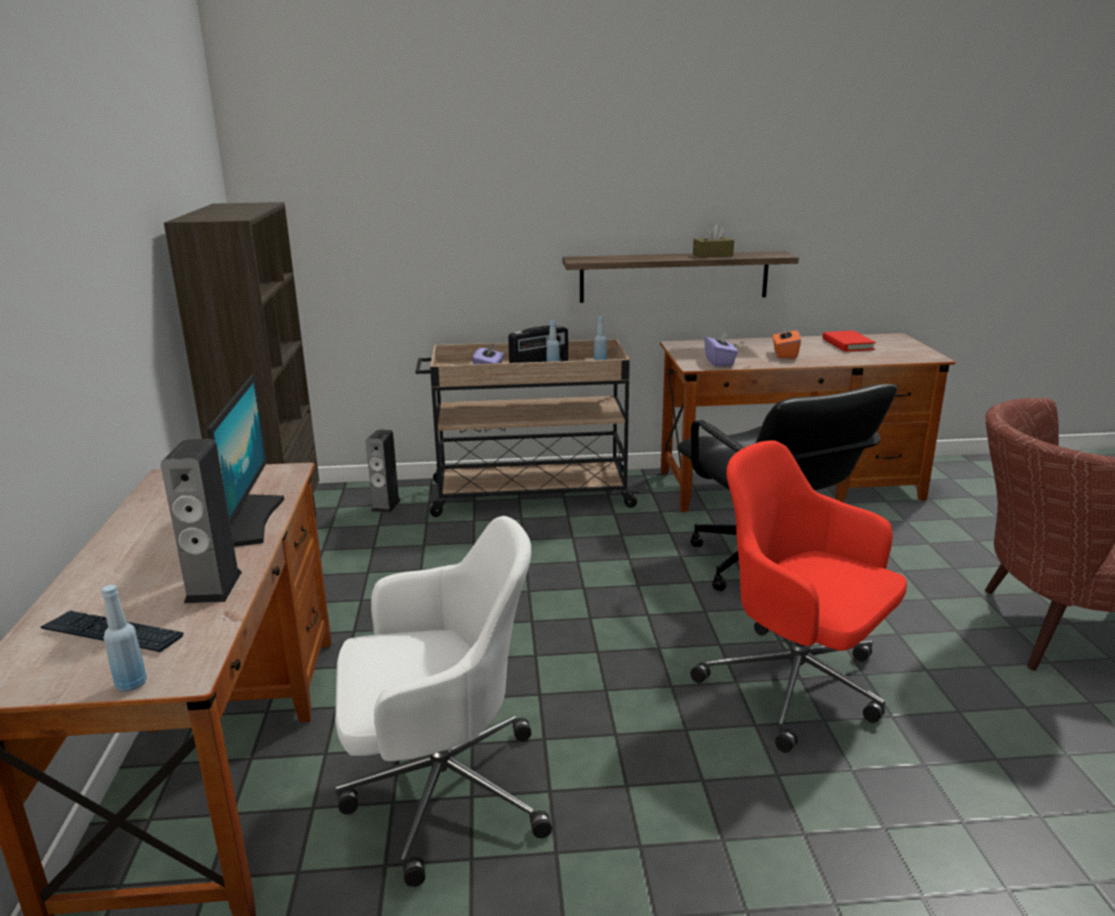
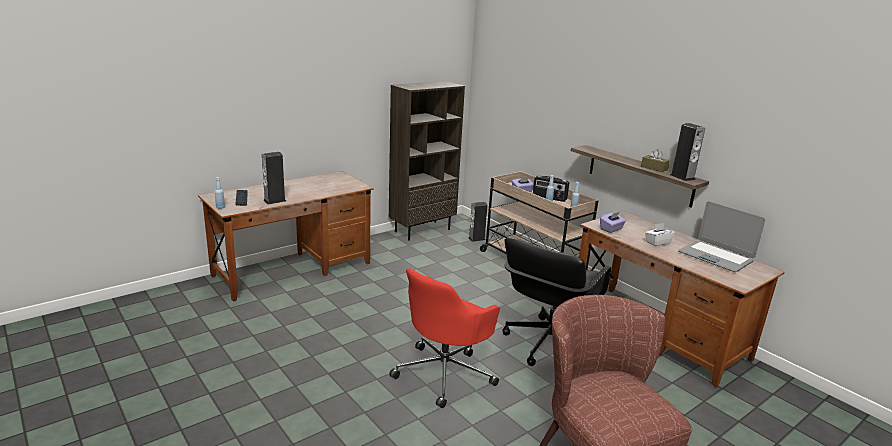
camera: 55 degrees right, 0 degrees up
monitor [207,374,284,547] -> none
white office chair [335,516,552,887] -> none
red office chair [690,440,907,753] -> red office chair turned 150 degrees counterclockwise [389,268,500,408]
orange tissue box [772,325,801,358] -> white tissue box [645,223,675,246]
red book [822,331,876,352] -> laptop [678,201,765,272]
none -> speaker [670,123,705,181]

